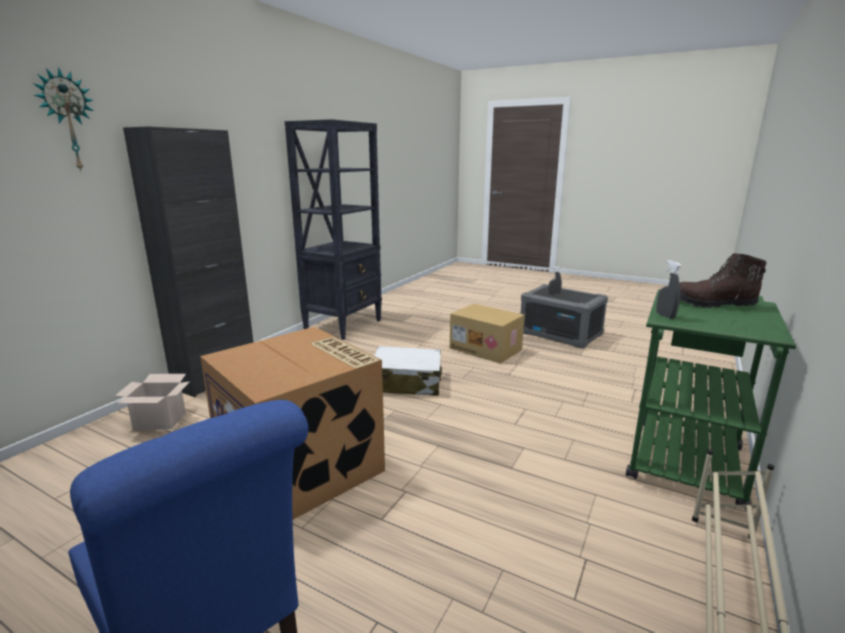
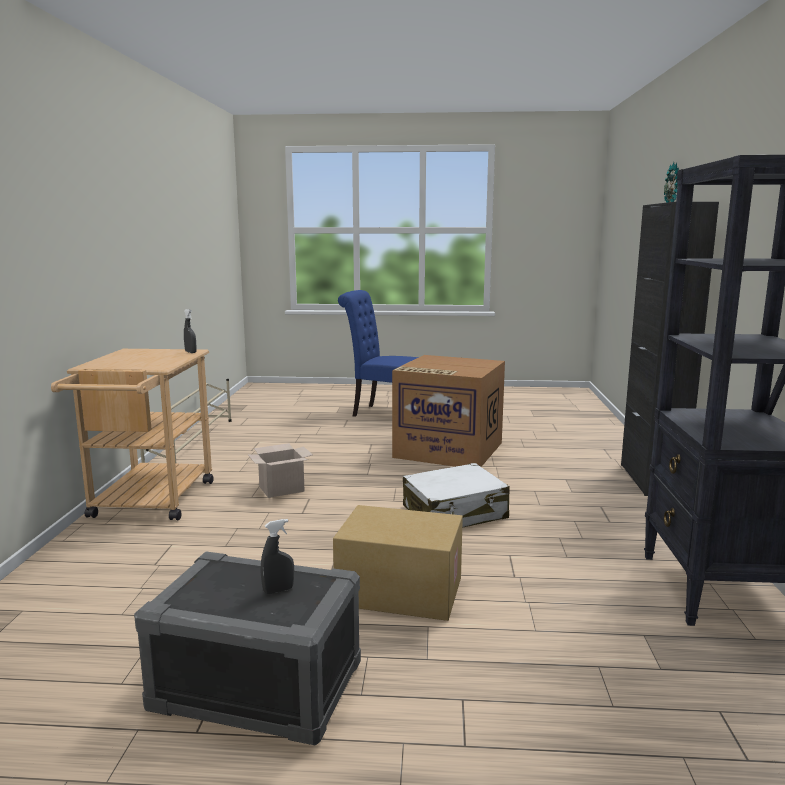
camera: 155 degrees right, 5 degrees down
cardboard box [115,374,190,430] -> cardboard box moved to [248,443,313,498]
green cart [626,289,796,510] -> beige cart [51,349,214,520]
brown boot [679,253,767,308] -> none

